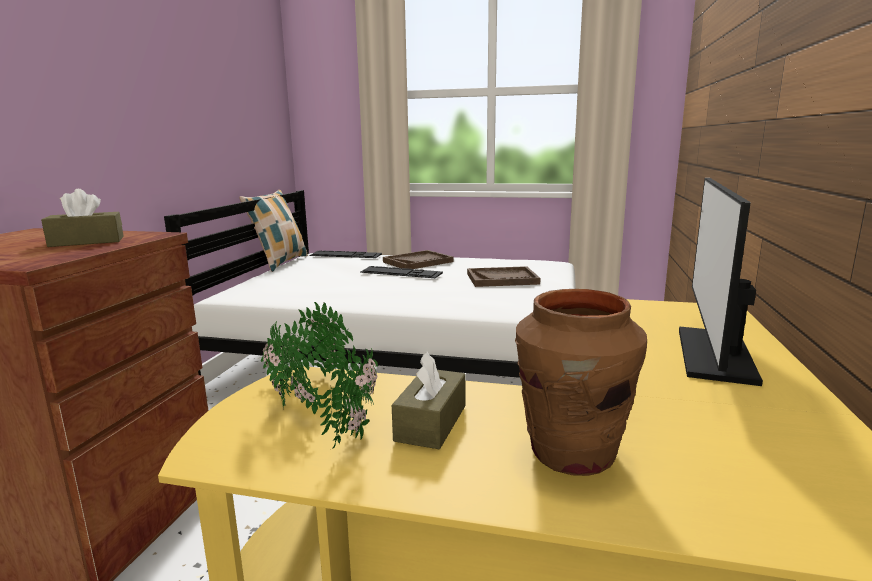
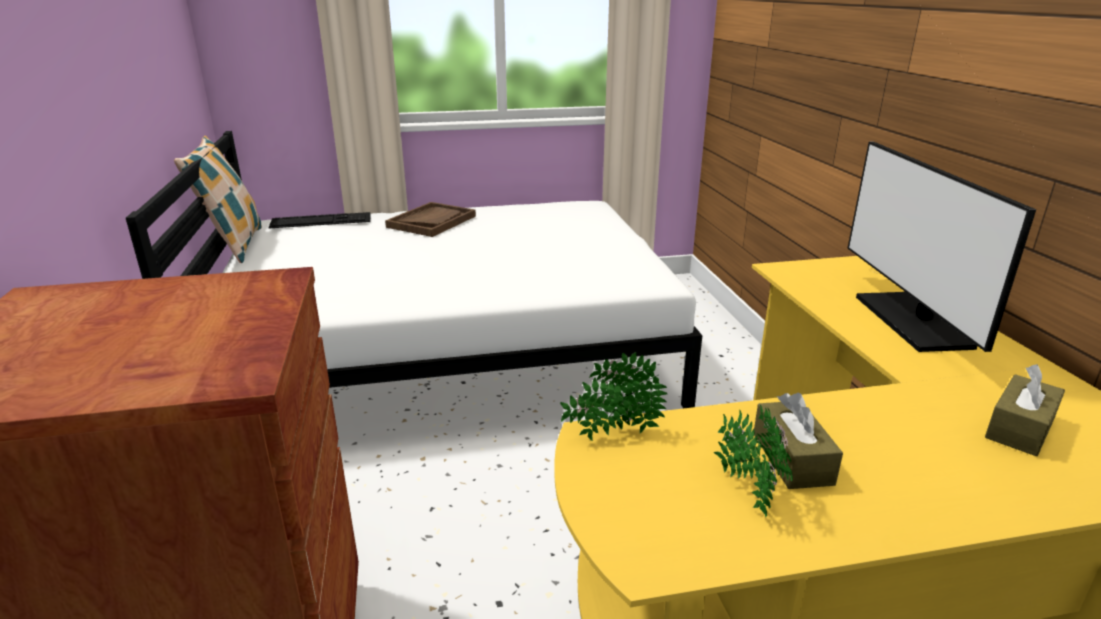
camera: 25 degrees left, 10 degrees up
brown tissue box [41,189,124,247] -> brown tissue box moved to [985,364,1065,456]
potted plant [261,321,322,414] -> none
keyboard [360,266,443,278] -> none
brown tray [467,266,540,287] -> none
brown vase [515,289,647,476] -> none

